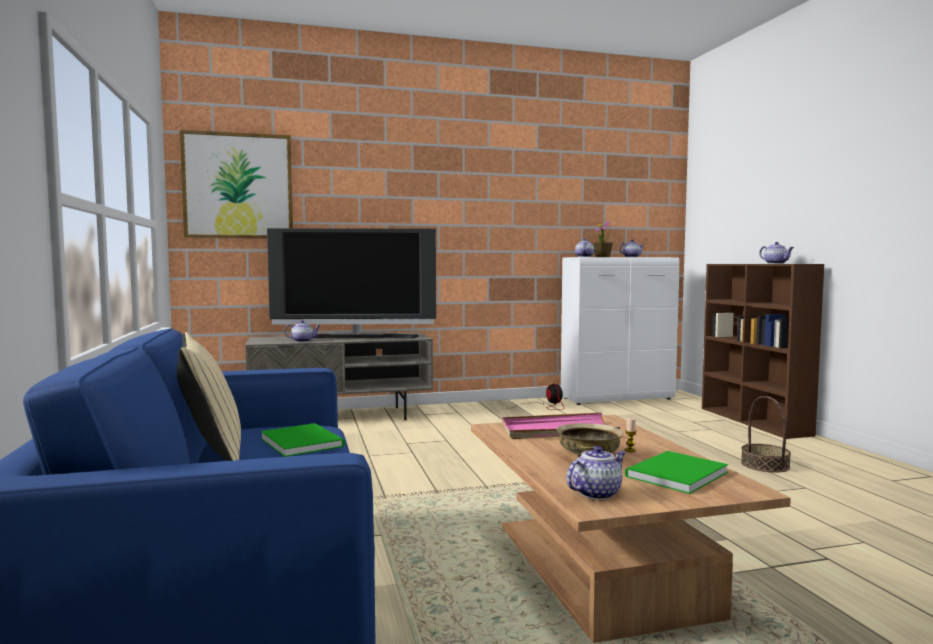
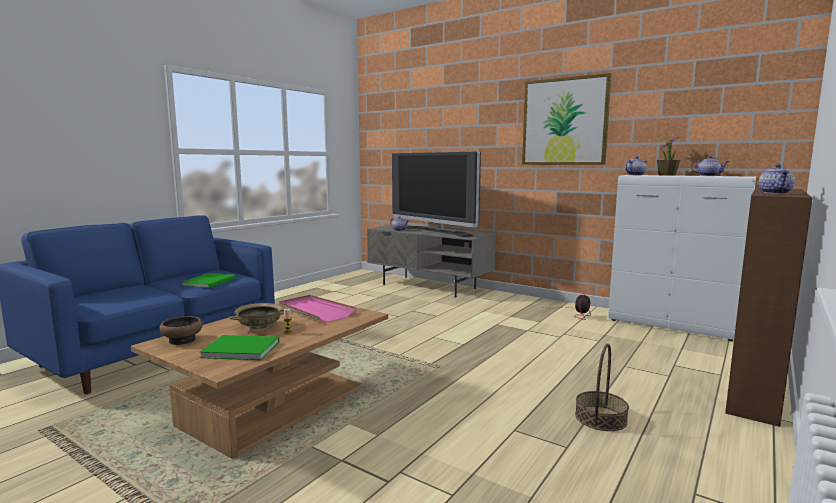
camera: 50 degrees right, 5 degrees up
beige pillow [177,332,241,461] -> none
picture [180,130,293,239] -> picture moved to [522,73,612,165]
teapot [566,446,625,500] -> bowl [159,316,203,345]

